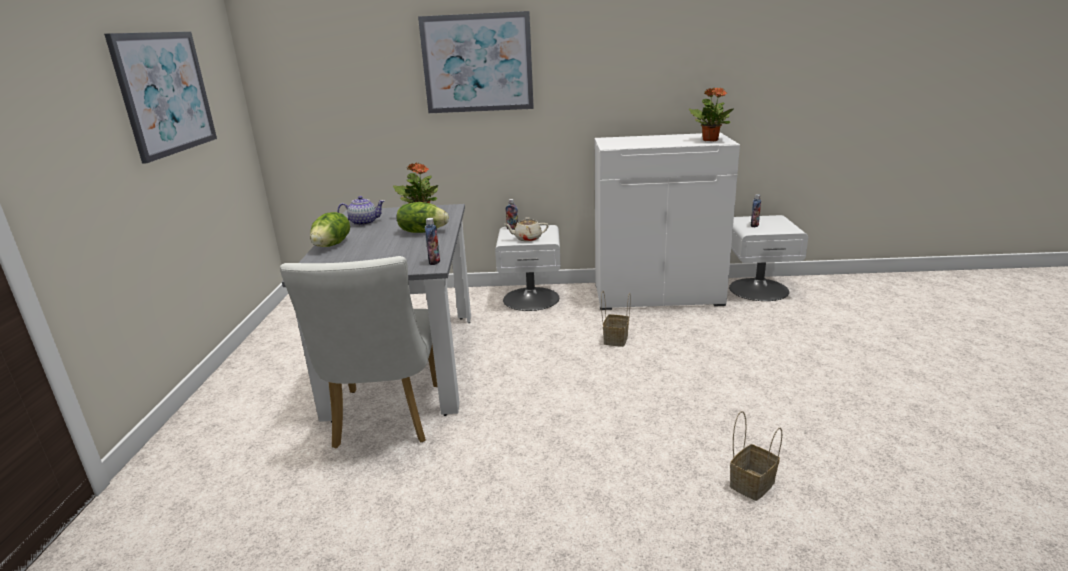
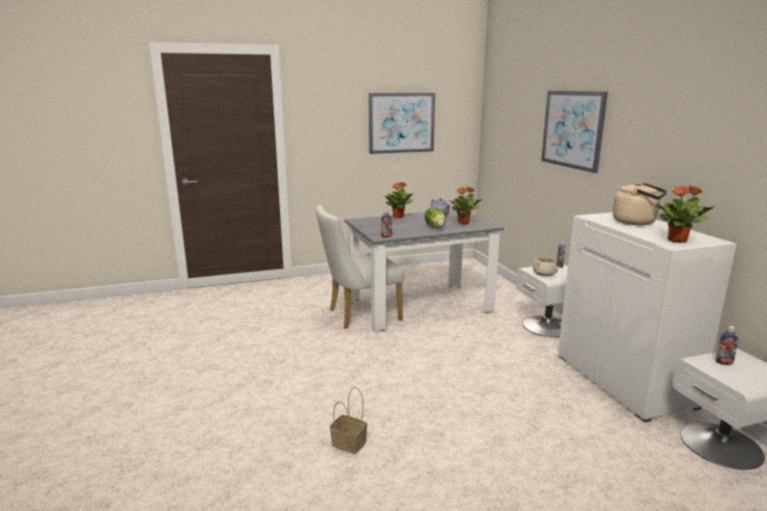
camera: 70 degrees right, 5 degrees down
lettuce [310,212,350,247] -> potted plant [386,182,414,218]
basket [601,290,631,347] -> none
none -> beige kettle [613,183,667,225]

